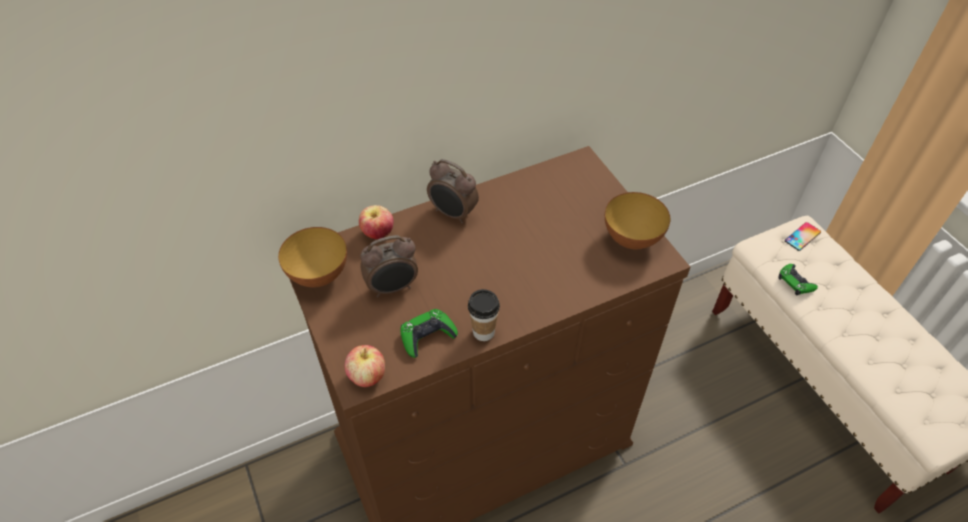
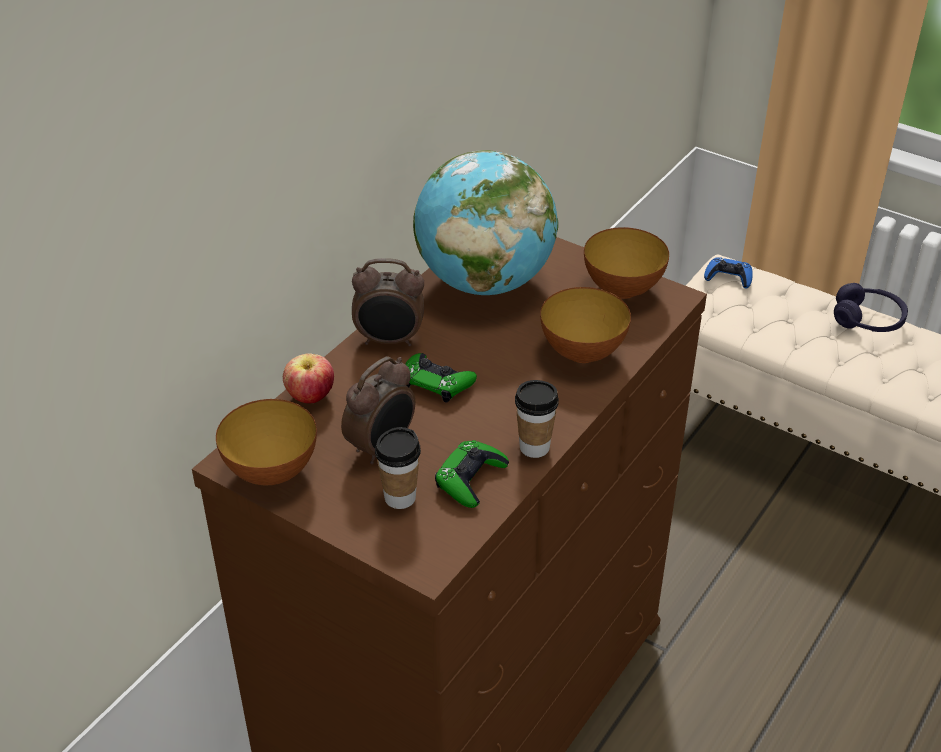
camera: 30 degrees left, 10 degrees down
apple [345,345,385,387] -> none
green game controller [778,264,818,295] -> green game controller moved to [405,353,477,403]
phone [785,222,821,251] -> blue game controller [704,257,753,289]
none -> cup [375,427,421,509]
none -> globe [413,150,558,295]
none -> bowl [540,287,631,363]
none -> purple headphones [834,283,908,332]

